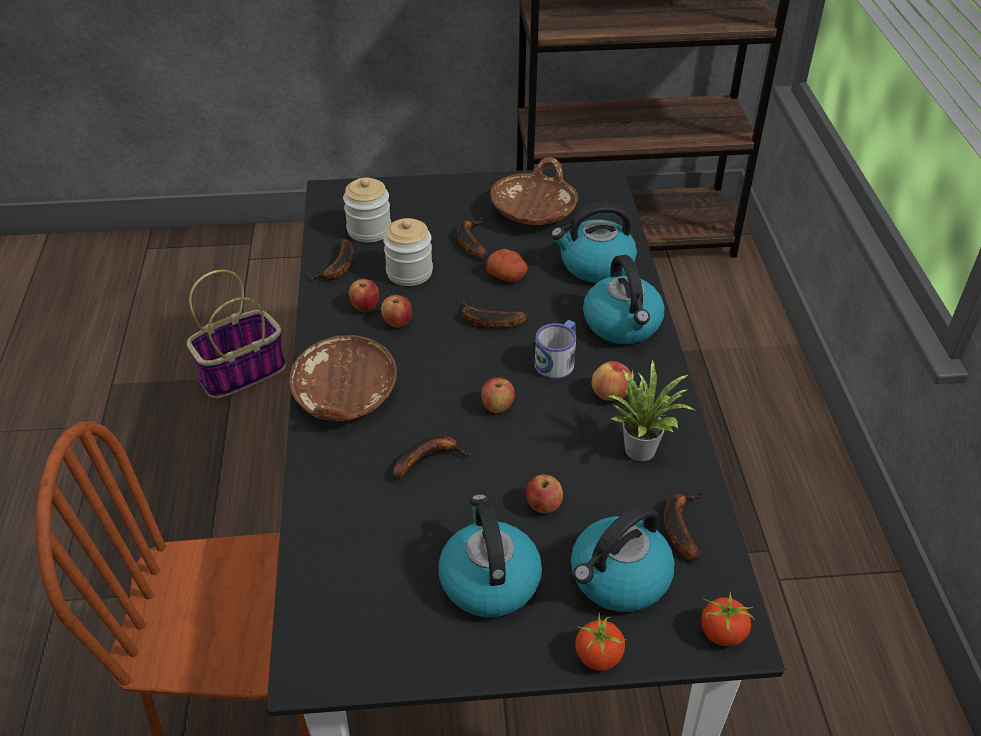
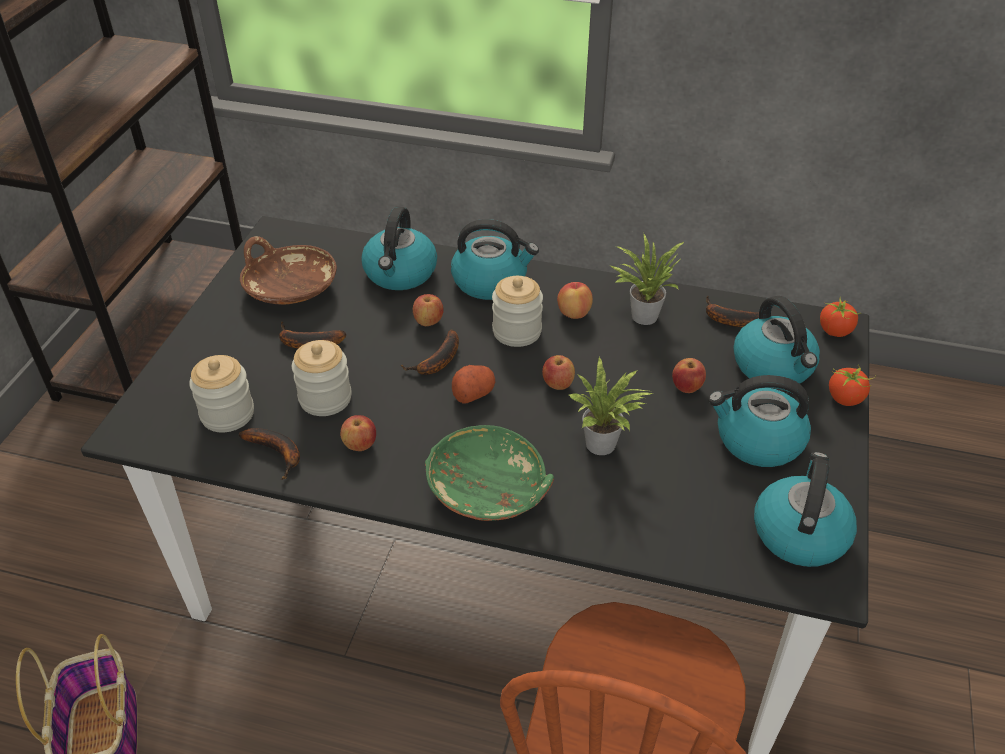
camera: 70 degrees left, 0 degrees up
brown bowl [289,335,397,421] -> green bowl [425,425,554,521]
apple [381,295,412,327] -> apple moved to [413,294,444,326]
banana [393,435,471,480] -> potted plant [569,357,653,455]
potato [486,249,528,282] -> potato moved to [452,365,495,404]
mug [535,320,576,380] -> jar [492,276,543,347]
none -> kettle [754,452,857,567]

